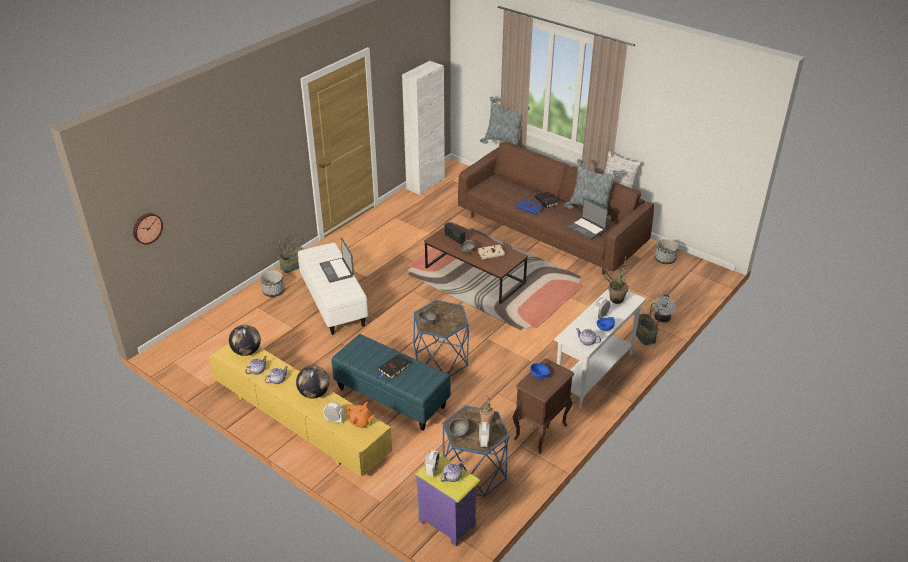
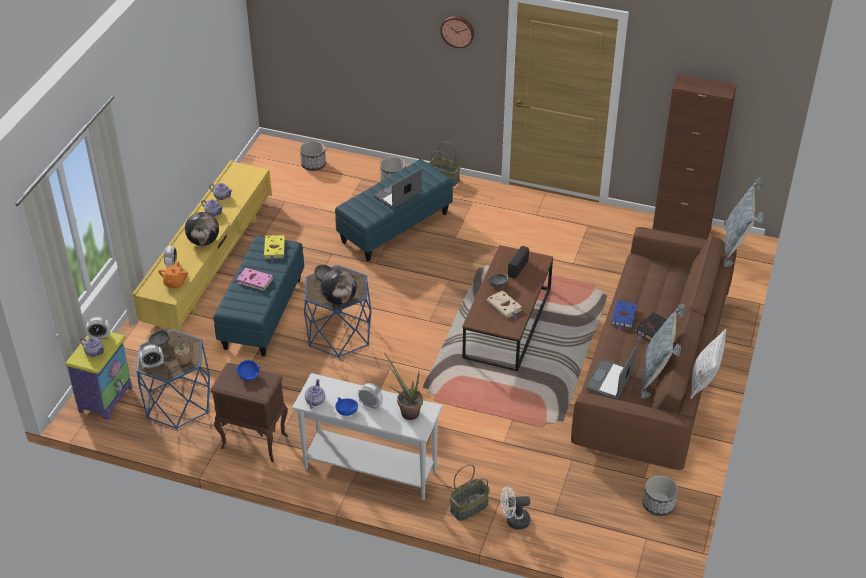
camera: 70 degrees right, 5 degrees up
wall clock [133,213,163,245] -> wall clock moved to [440,16,474,48]
globe [229,325,261,356] -> globe moved to [320,268,357,304]
white ottoman [298,242,368,335] -> blue ottoman [335,159,453,261]
black book [378,354,410,379] -> pink book [236,268,273,291]
white cabinet [402,61,445,195] -> brown cabinet [653,74,737,240]
none -> yellow book [264,235,285,263]
none -> planter [300,141,326,171]

